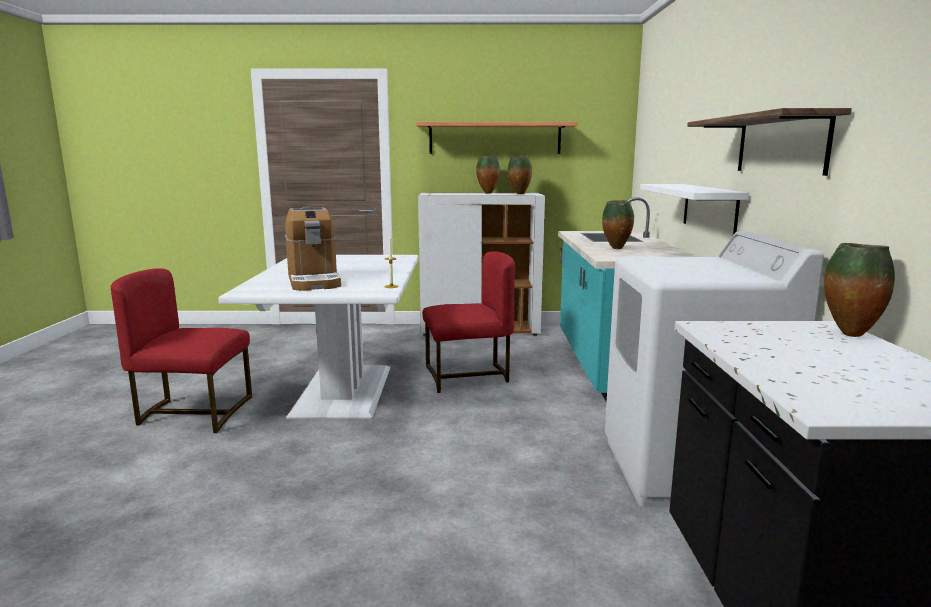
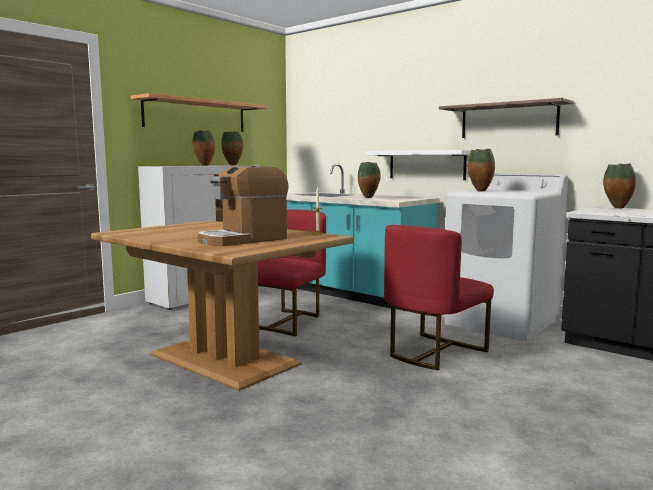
camera: 50 degrees left, 5 degrees down
red chair [111,269,252,433] -> red chair moved to [384,225,494,370]
white dining table [218,255,418,419] -> brown dining table [91,221,354,391]
coffee machine [285,207,341,291] -> coffee machine turned 120 degrees clockwise [198,165,288,246]
none -> vase [467,149,495,192]

